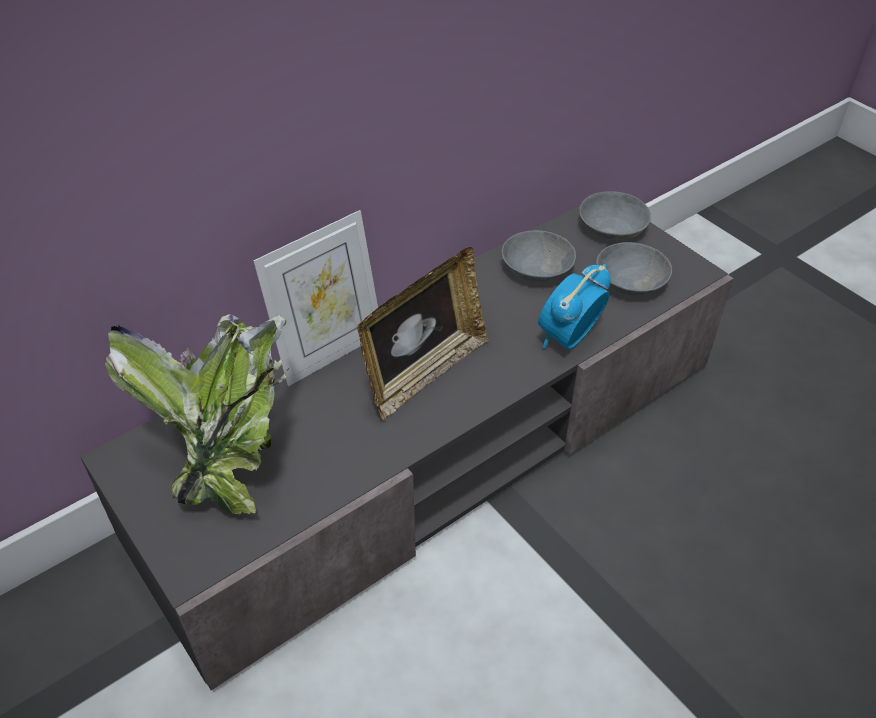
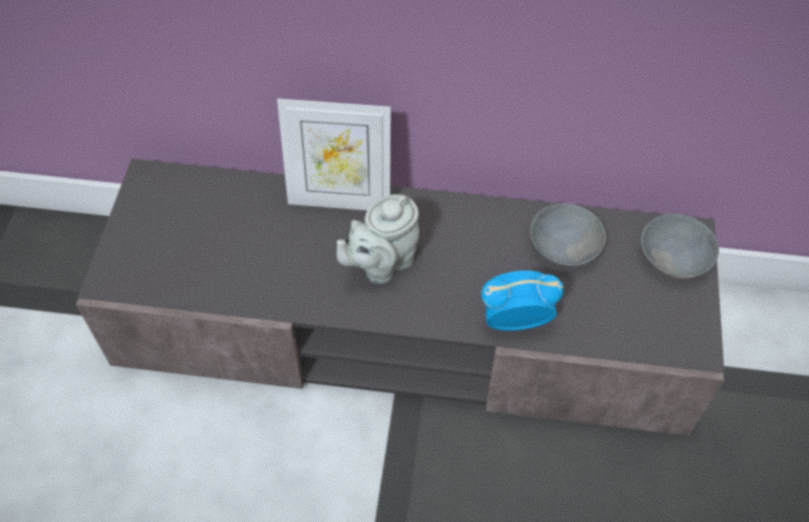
camera: 45 degrees right, 10 degrees up
potted plant [105,314,289,515] -> none
picture frame [357,247,489,420] -> grey teapot [336,194,419,284]
grey bowl [596,242,672,296] -> none

